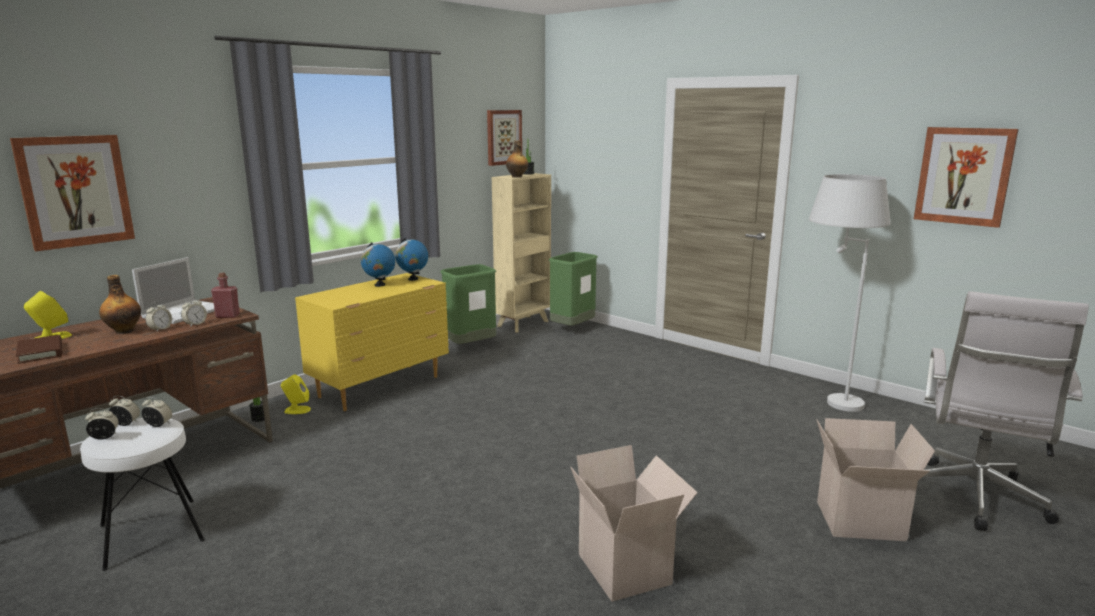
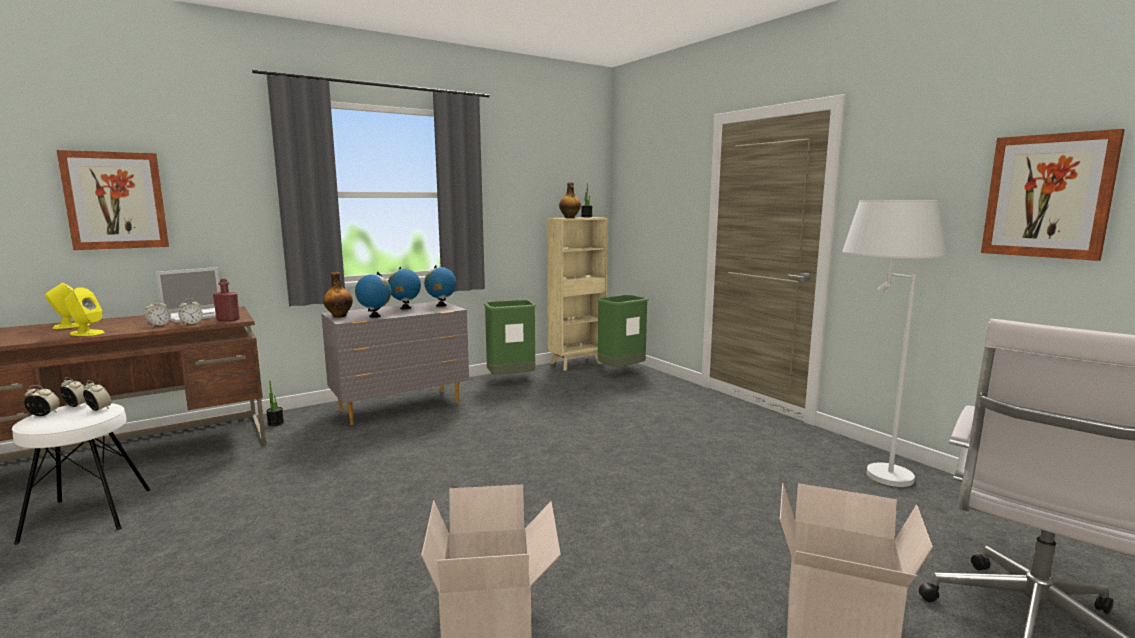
camera: 15 degrees right, 5 degrees down
brown book [16,335,62,364] -> none
bottle [99,275,141,334] -> bottle moved to [323,272,353,318]
yellow speaker [281,374,311,414] -> yellow speaker moved to [65,287,104,336]
yellow dresser [295,273,449,411] -> grey dresser [321,301,469,425]
picture [487,110,522,166] -> none
none -> globe [355,272,391,318]

